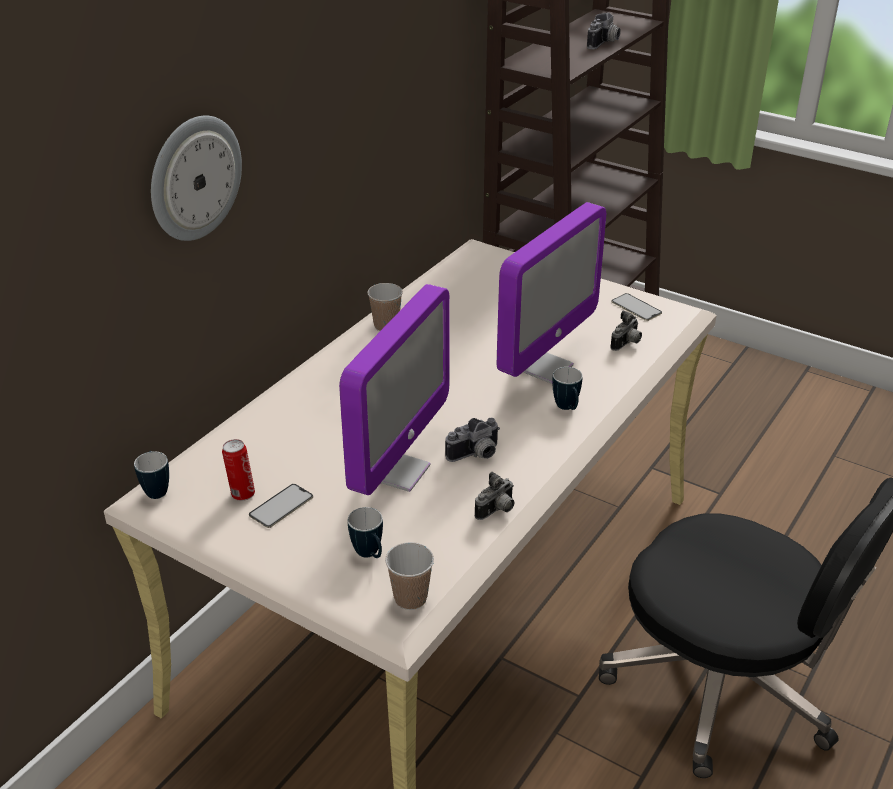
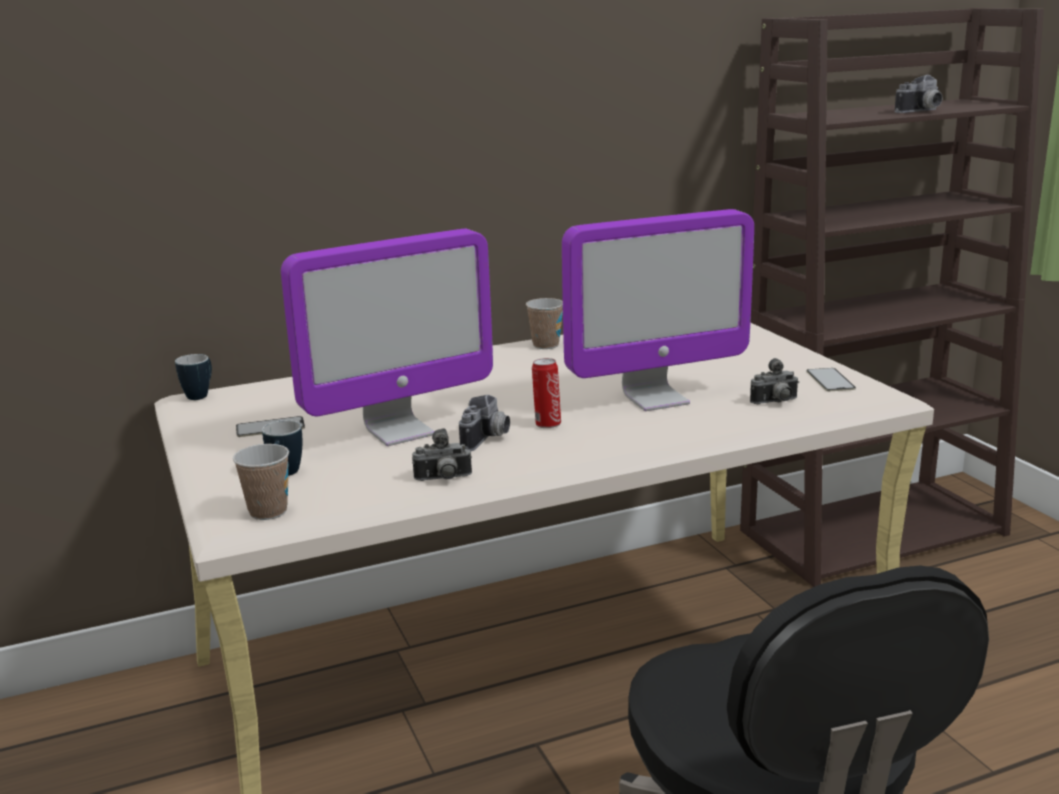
camera: 35 degrees right, 15 degrees down
wall clock [151,116,242,241] -> none
can [222,439,255,501] -> can moved to [532,358,561,428]
camera [445,418,500,462] -> camera turned 75 degrees counterclockwise [459,395,510,451]
mug [552,367,582,410] -> none

